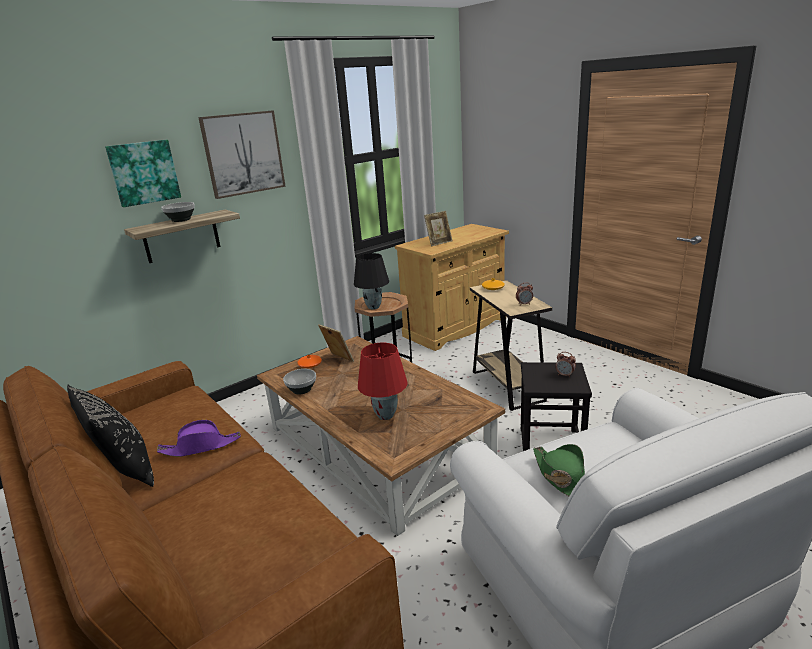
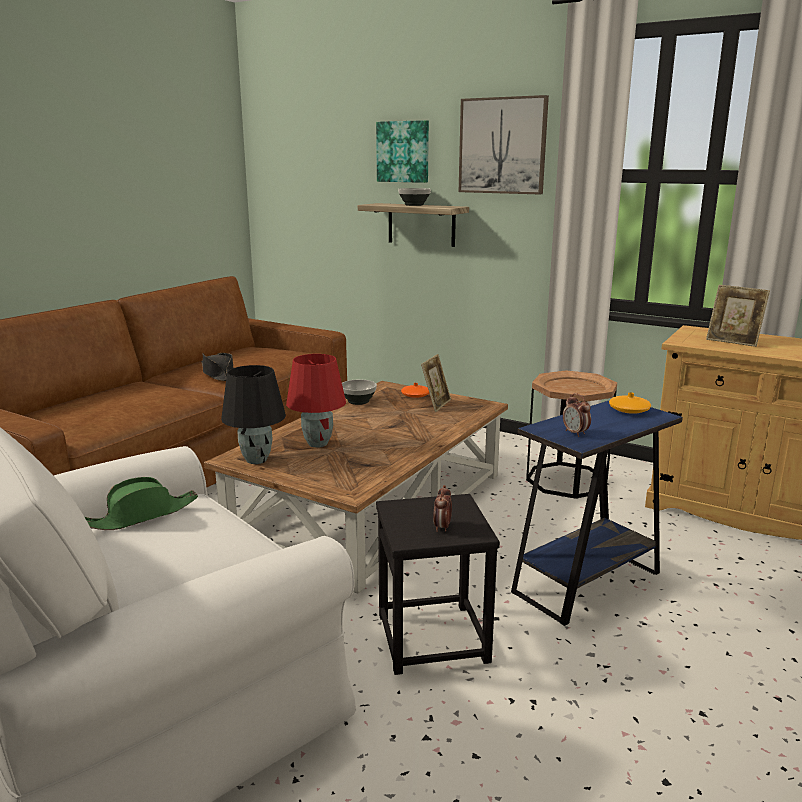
camera: 70 degrees right, 5 degrees down
black pillow [67,385,154,487] -> none
purple hat [157,420,241,457] -> black hat [201,353,233,381]
black table lamp [354,253,389,309] -> black table lamp moved to [221,365,286,464]
beige side table [470,280,552,411] -> blue side table [511,401,683,626]

